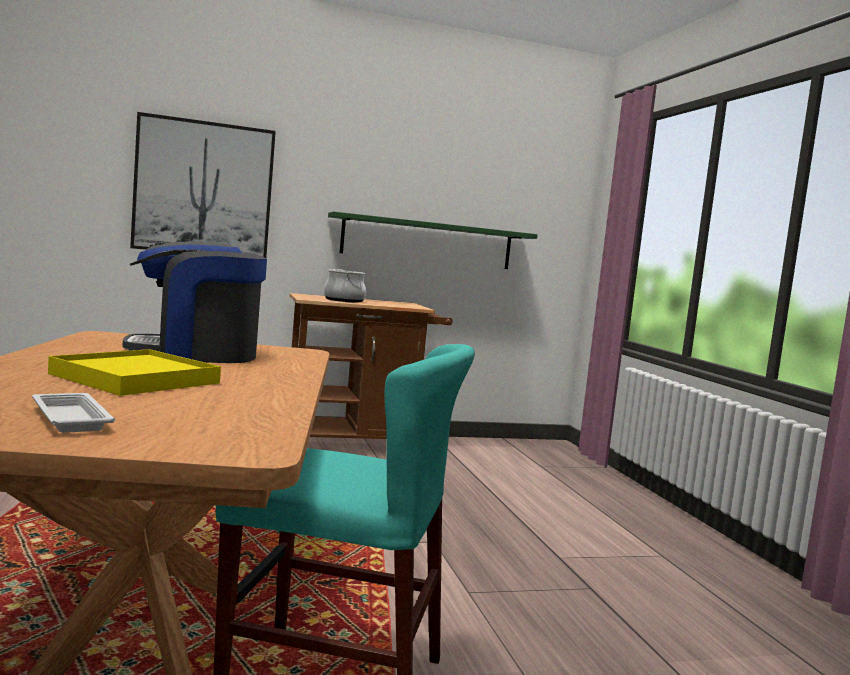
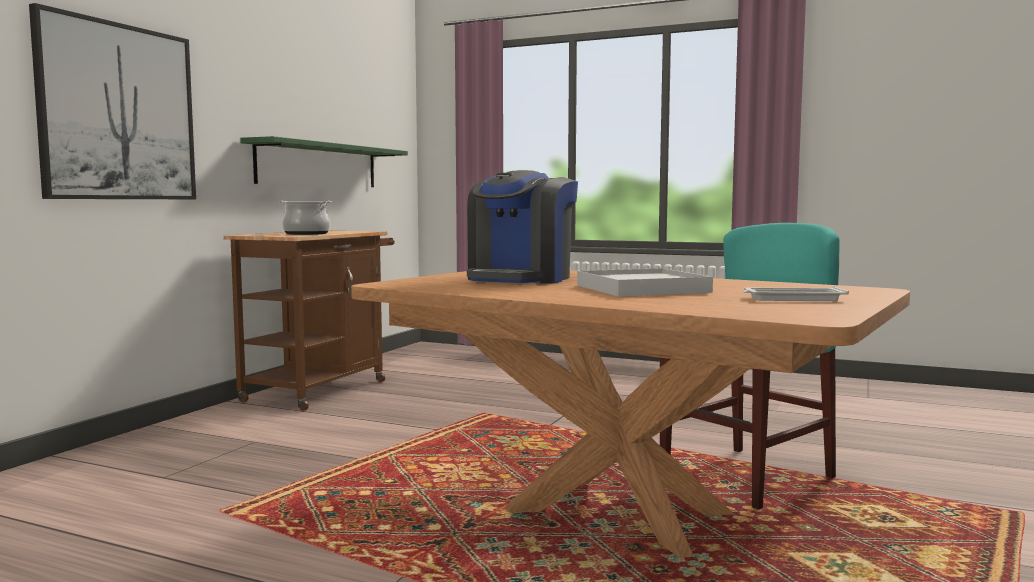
camera: 50 degrees left, 0 degrees up
yellow tray [48,349,221,396] -> white tray [577,268,713,297]

